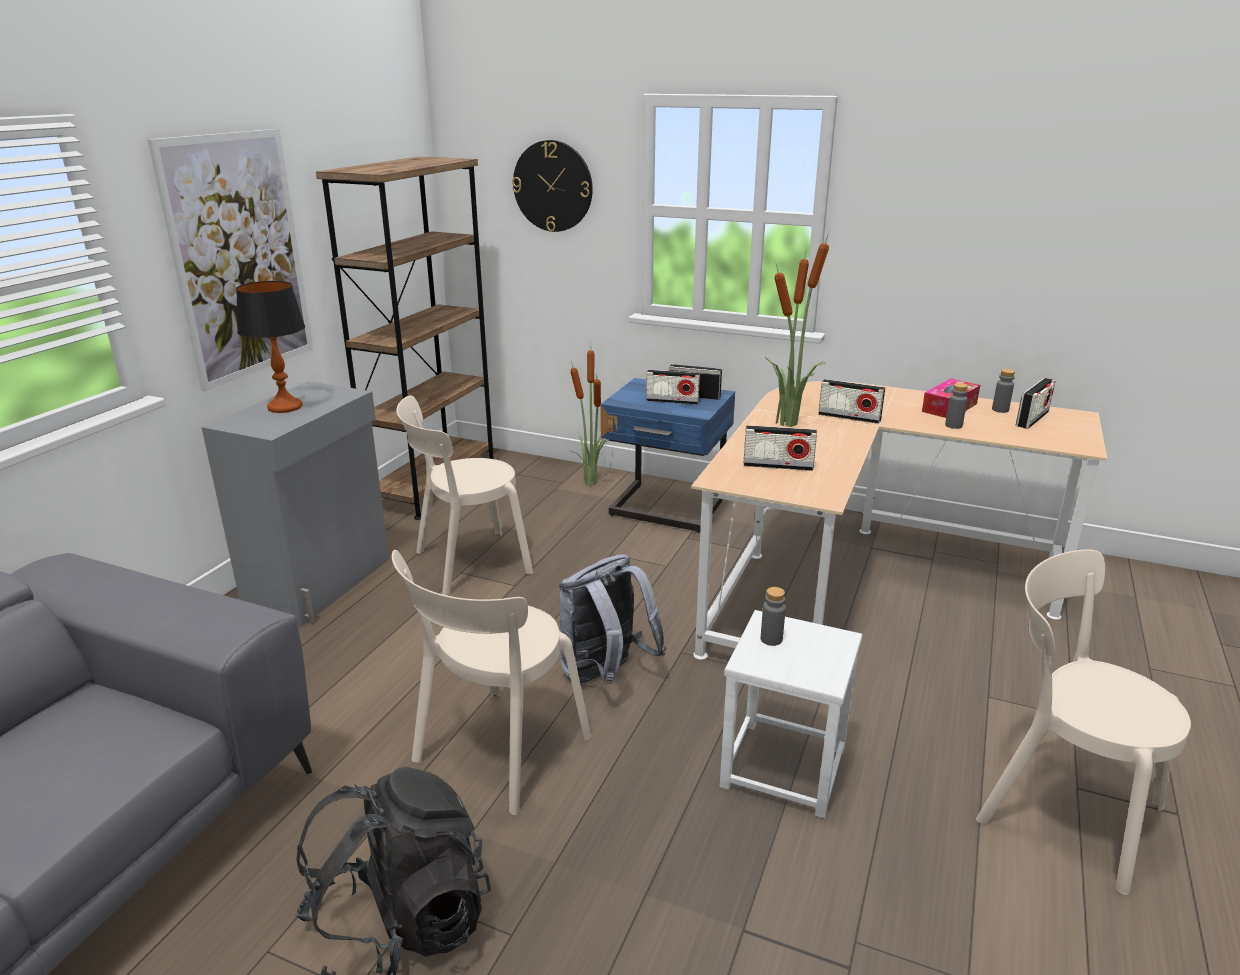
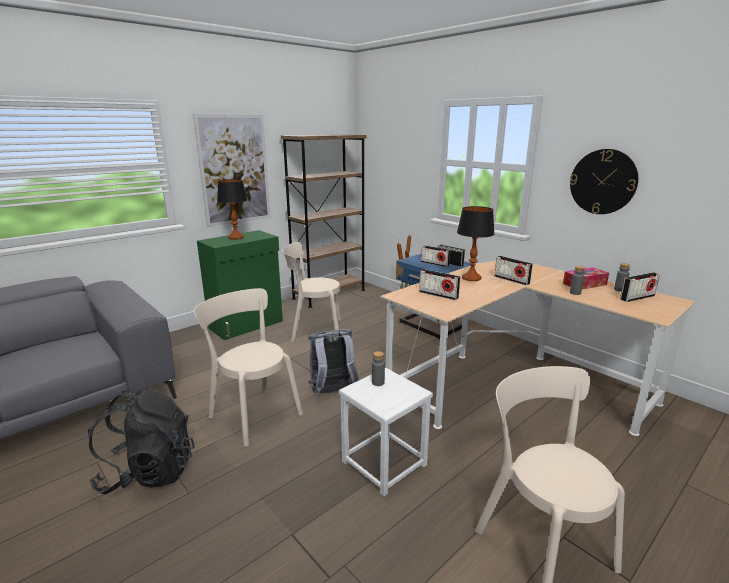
camera: 25 degrees right, 5 degrees down
grey cabinet [202,381,389,626] -> green cabinet [197,230,283,340]
beige chair [392,550,591,815] -> beige chair turned 75 degrees clockwise [194,288,303,447]
wall clock [512,140,593,232] -> wall clock moved to [570,149,638,214]
potted plant [765,230,830,427] -> table lamp [457,206,495,281]

